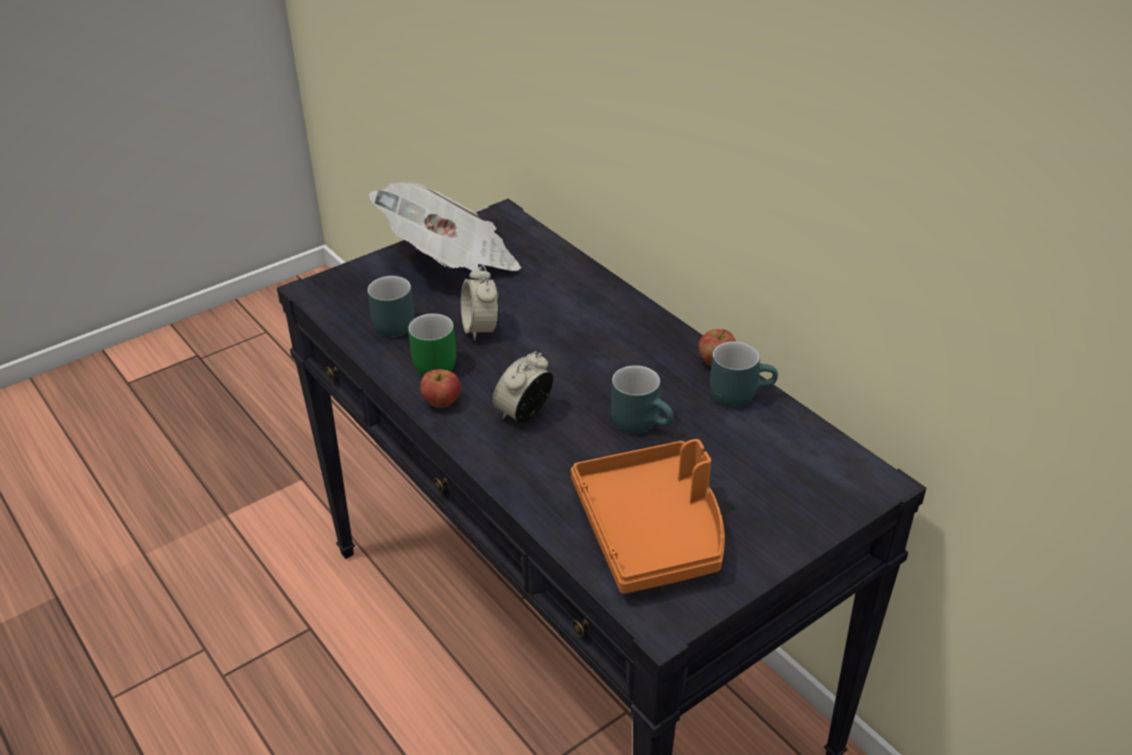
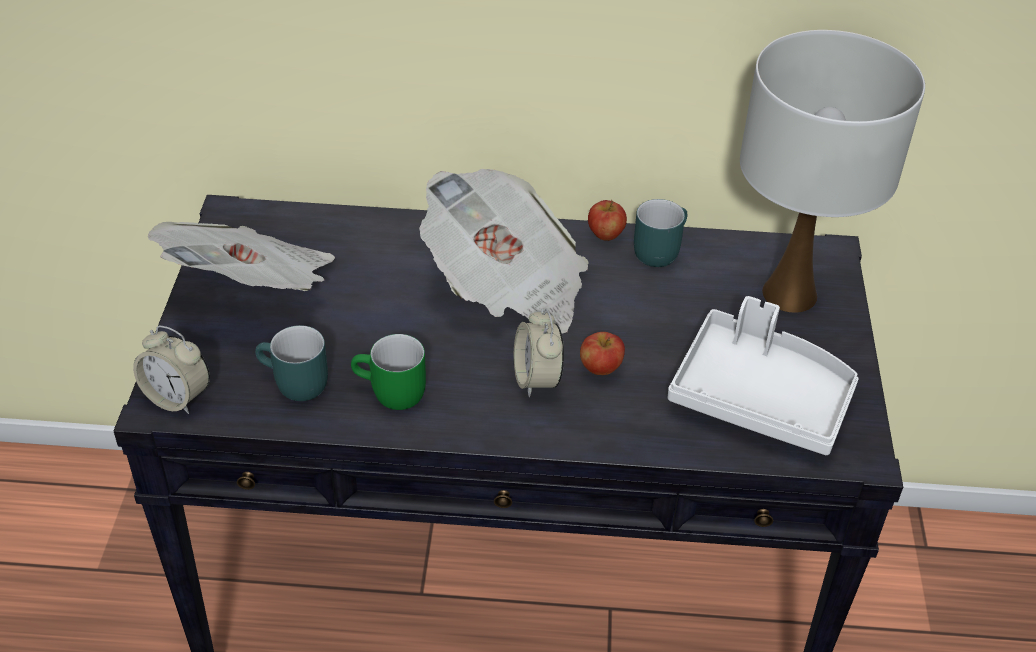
camera: 50 degrees left, 5 degrees up
apple [420,369,460,408] -> apple moved to [580,332,625,375]
alarm clock [461,264,499,341] -> alarm clock moved to [133,326,210,414]
orange tray [571,439,725,594] -> white tray [668,296,859,455]
turquoise mug [611,365,674,434] -> none
none -> newspaper [419,169,589,333]
none -> white table lamp [740,30,925,313]

